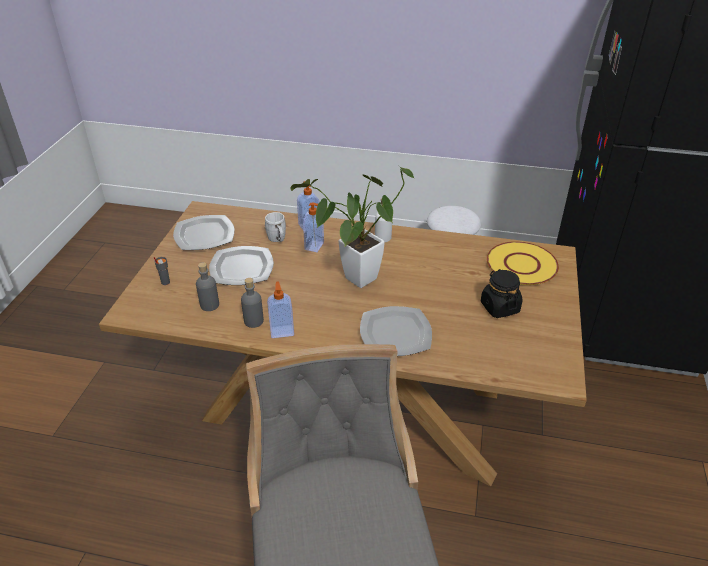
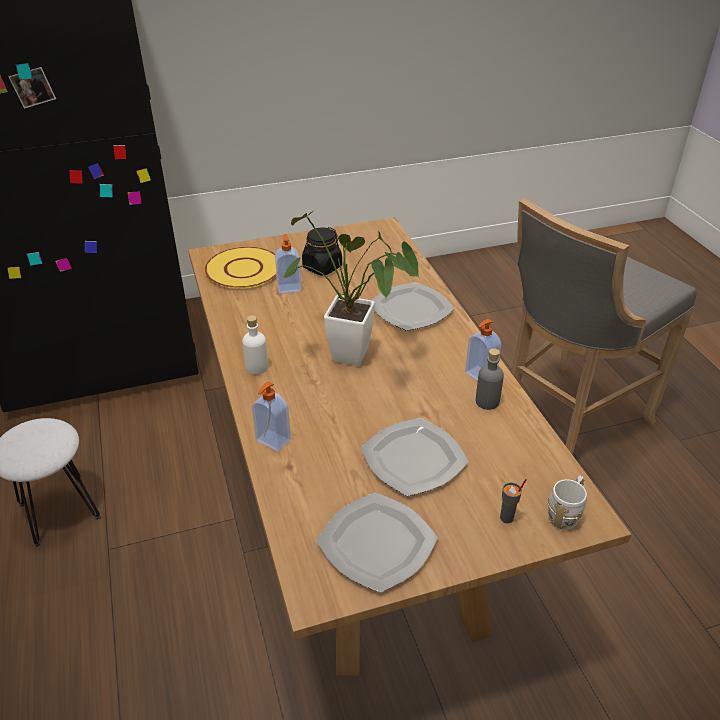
camera: 120 degrees left, 0 degrees up
grey bottle [196,262,219,311] -> none
white mug [264,212,286,242] -> white mug moved to [547,476,587,530]
soap dispenser [303,203,324,252] -> soap dispenser moved to [275,234,302,294]

